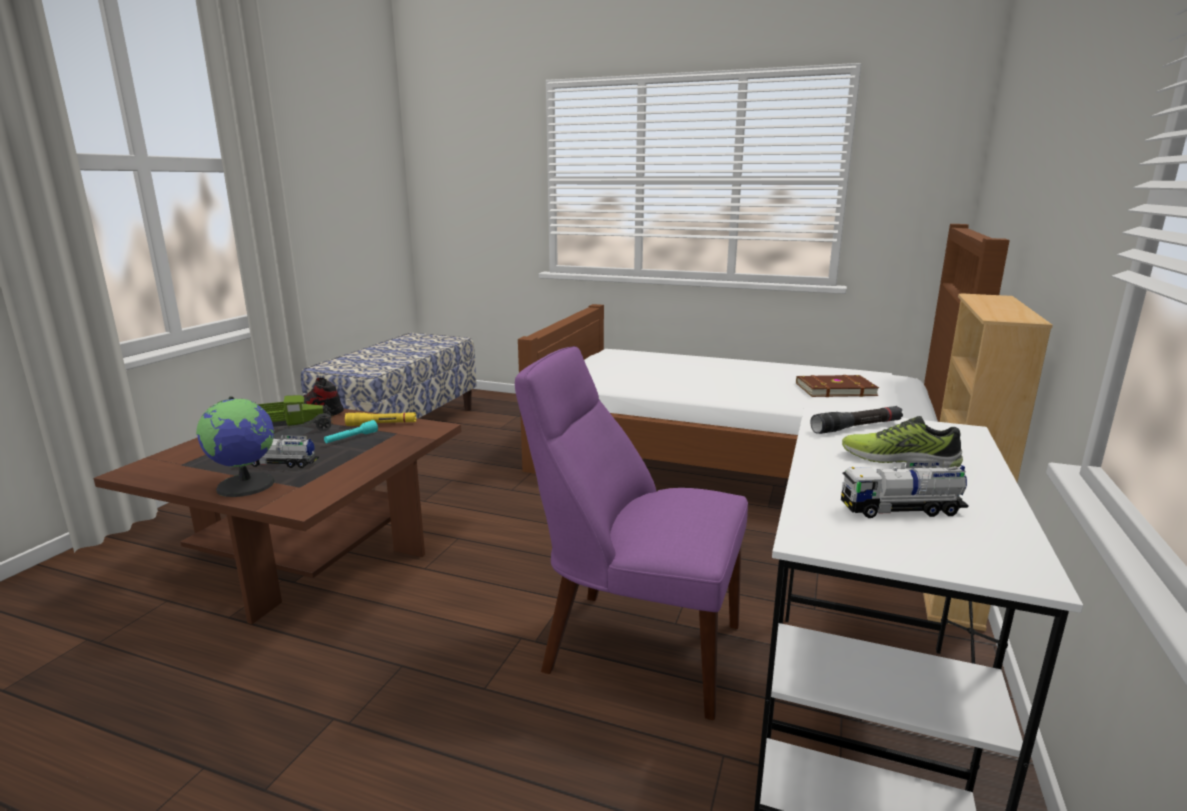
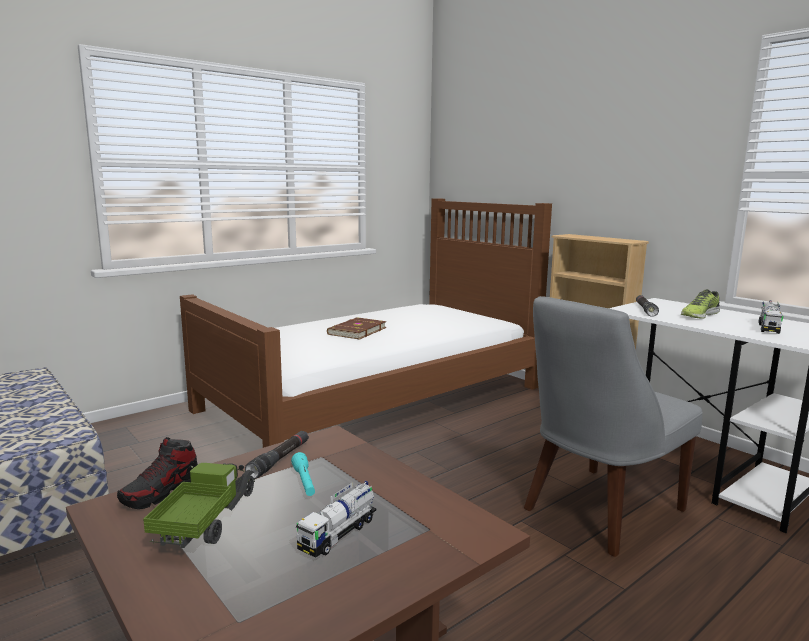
camera: 60 degrees left, 5 degrees down
globe [196,396,275,497] -> none
yellow flashlight [345,412,417,426] -> black flashlight [245,431,309,479]
purple chair [515,346,748,720] -> grey chair [524,296,703,557]
brown book [796,375,879,397] -> brown book moved to [327,317,386,340]

